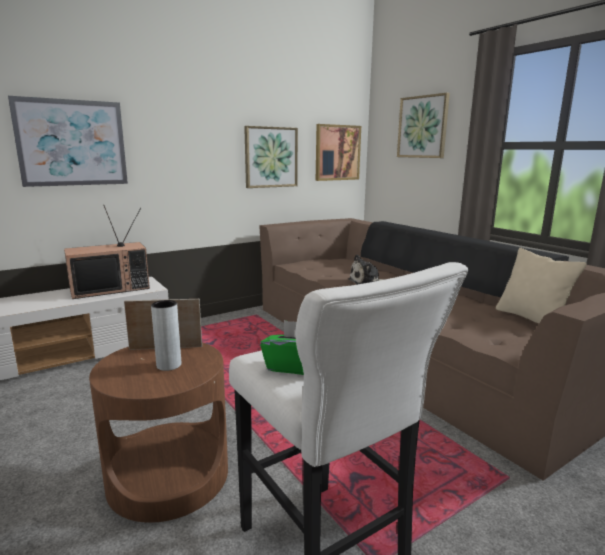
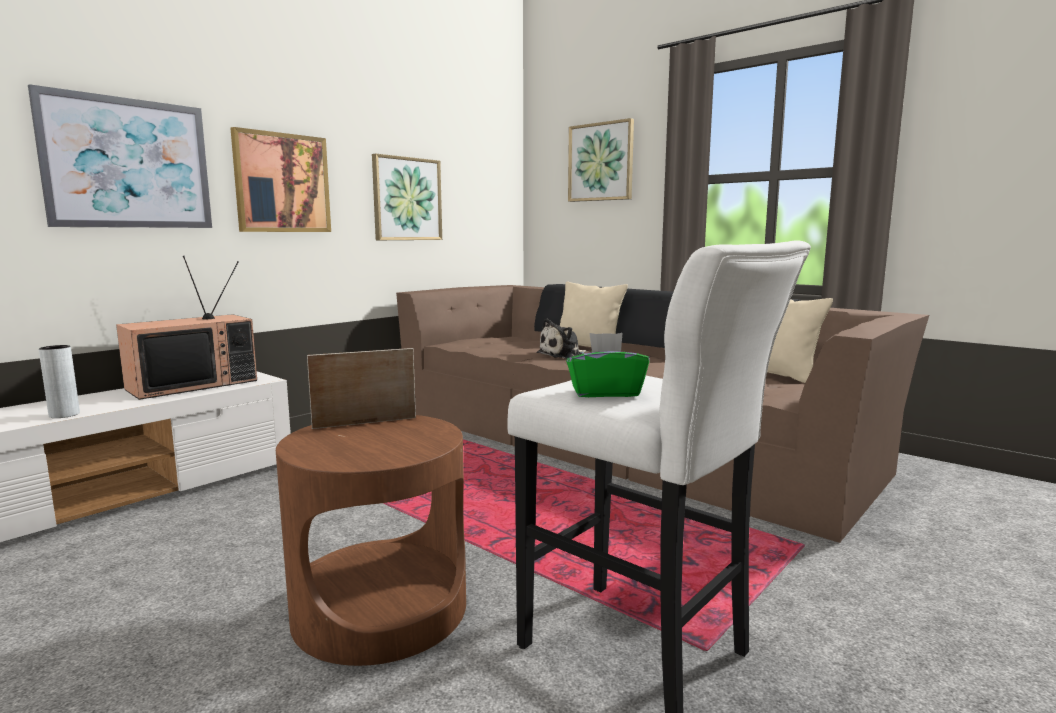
camera: 15 degrees left, 5 degrees down
grey vase [151,300,181,371] -> grey vase moved to [39,345,80,418]
picture [316,124,361,181] -> picture moved to [230,127,331,232]
none -> beige pillow [560,281,628,347]

